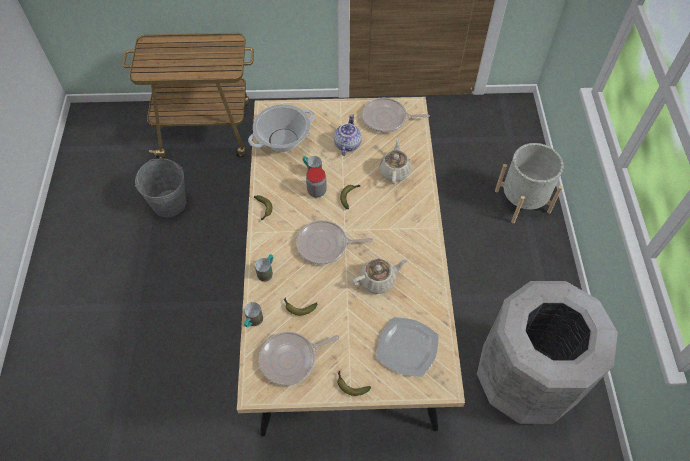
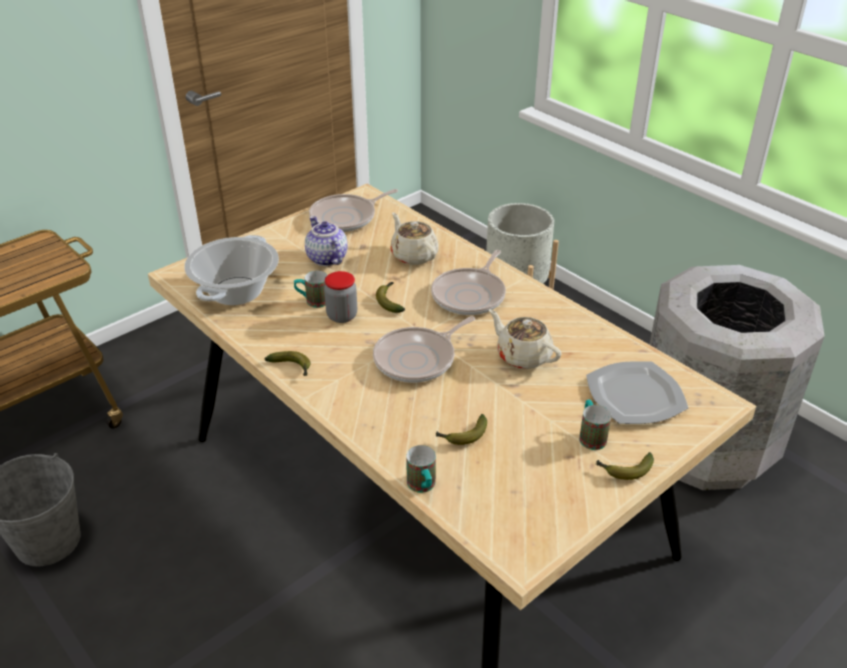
camera: 40 degrees left, 20 degrees down
mug [255,254,273,282] -> mug moved to [579,400,611,450]
frying pan [259,332,340,386] -> frying pan moved to [431,250,506,315]
beige teapot [352,258,407,294] -> beige teapot turned 75 degrees counterclockwise [489,309,561,369]

